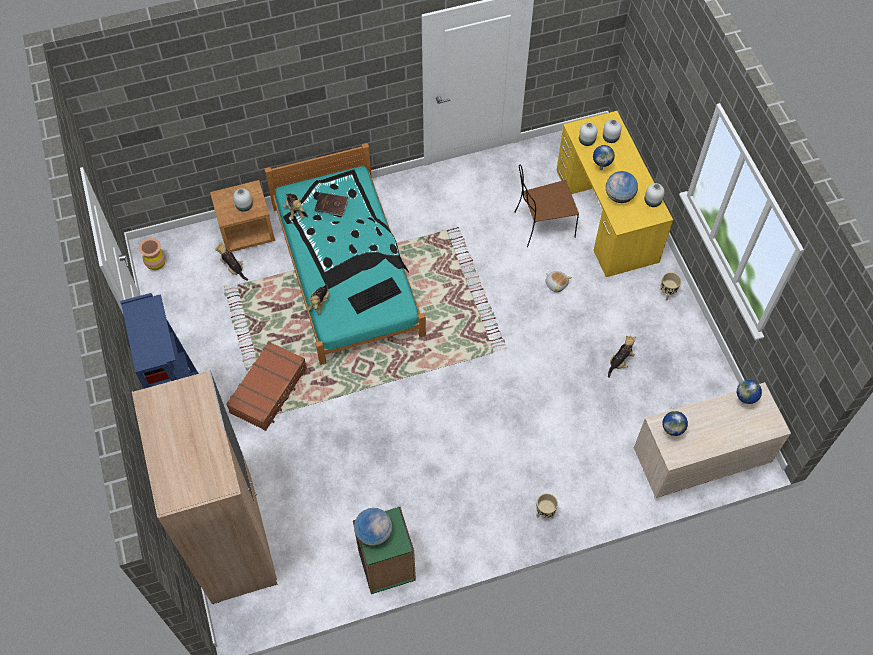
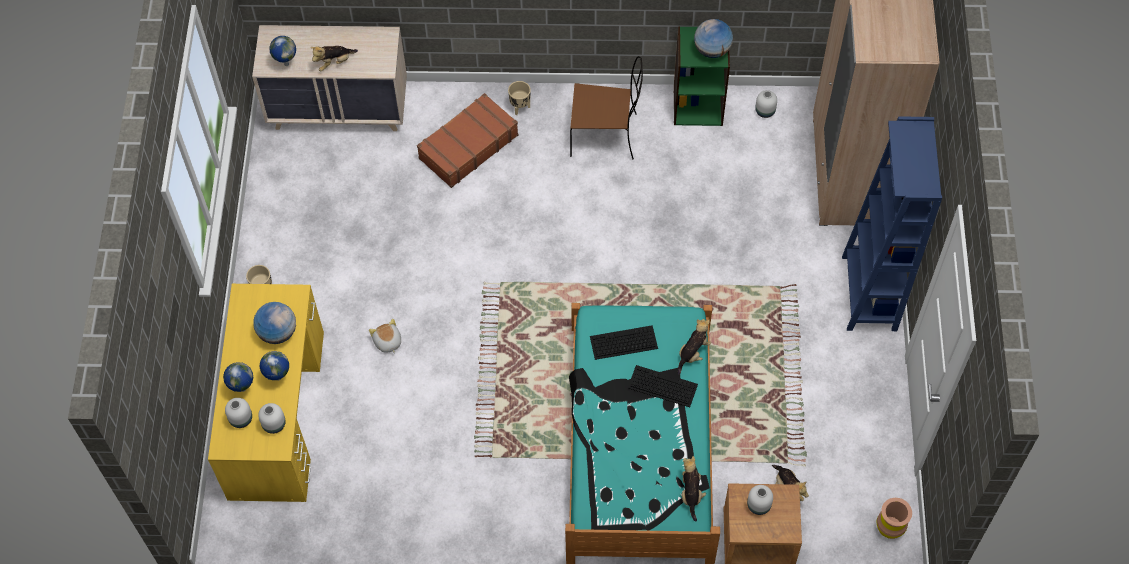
camera: 160 degrees left, 0 degrees up
brown suitcase [226,341,307,431] -> brown suitcase moved to [417,93,519,188]
brown book [314,192,349,217] -> none
brown chair [515,164,579,247] -> brown chair moved to [570,56,643,160]
plush toy [608,336,636,378] -> plush toy moved to [310,46,358,71]
white vase [645,183,665,207] -> white vase moved to [755,90,777,118]
globe [663,411,688,436] -> globe moved to [223,362,253,392]
none -> keyboard [628,365,698,407]

